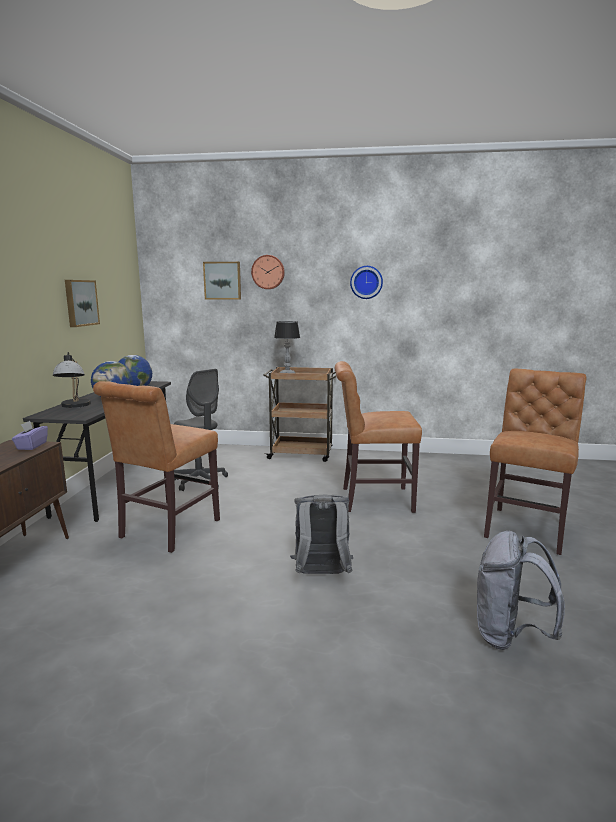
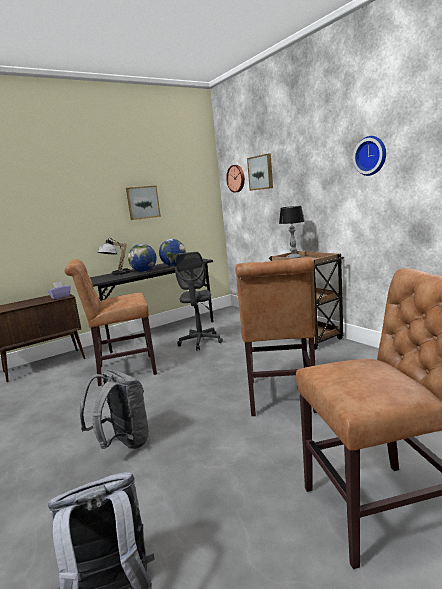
camera: 50 degrees right, 0 degrees up
wall clock [251,255,285,289] -> wall clock moved to [226,165,245,193]
brown chair [335,361,422,513] -> brown chair turned 135 degrees counterclockwise [235,257,317,416]

